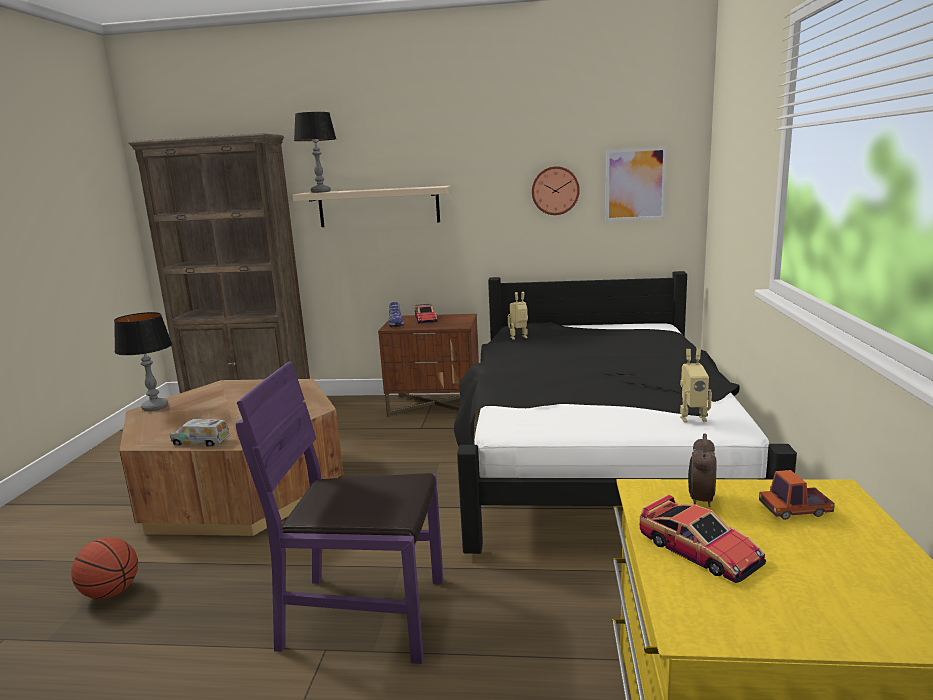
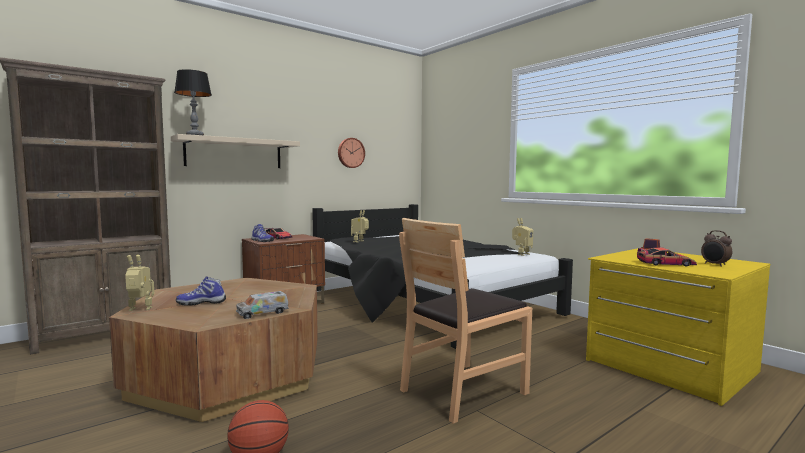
camera: 45 degrees left, 10 degrees down
table lamp [114,312,172,411] -> toy robot [125,255,154,311]
purple chair [236,361,444,664] -> brown chair [399,218,532,424]
picture [606,147,667,221] -> none
alarm clock [688,434,716,507] -> alarm clock moved to [701,230,732,267]
none -> shoe [176,277,226,306]

